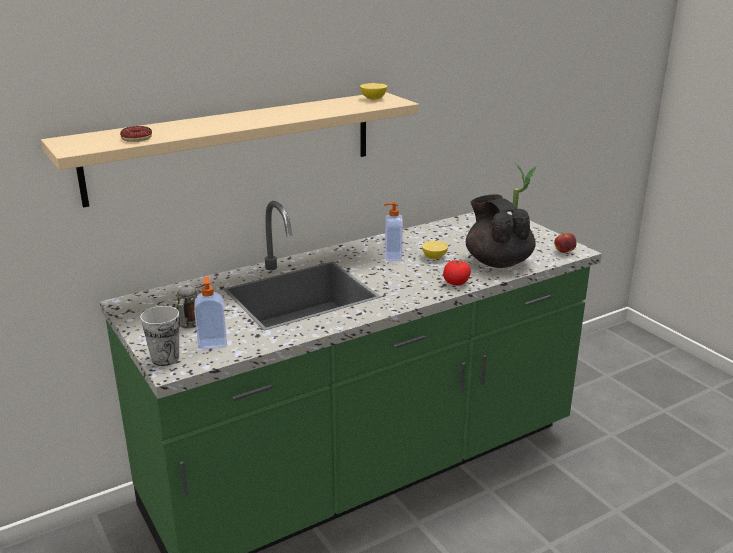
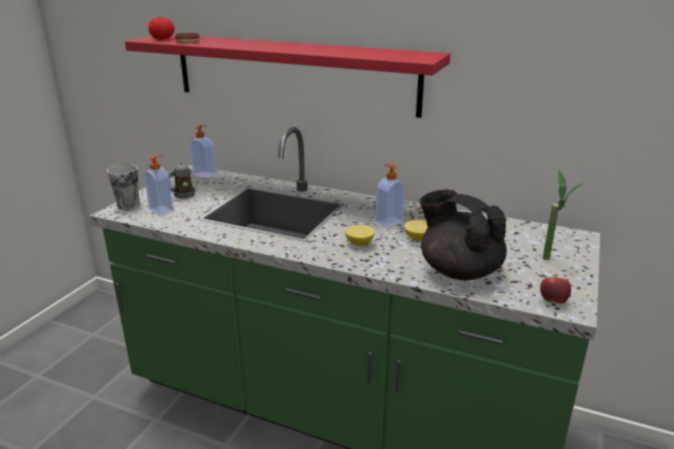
camera: 55 degrees right, 0 degrees up
beige shelf [41,92,419,207] -> red shelf [125,35,450,118]
lemon [360,83,387,100] -> lemon moved to [345,225,375,246]
tomato [443,260,471,285] -> tomato moved to [148,17,174,40]
black teapot [466,194,536,268] -> black teapot turned 75 degrees counterclockwise [420,190,507,280]
none -> soap dispenser [190,125,216,178]

